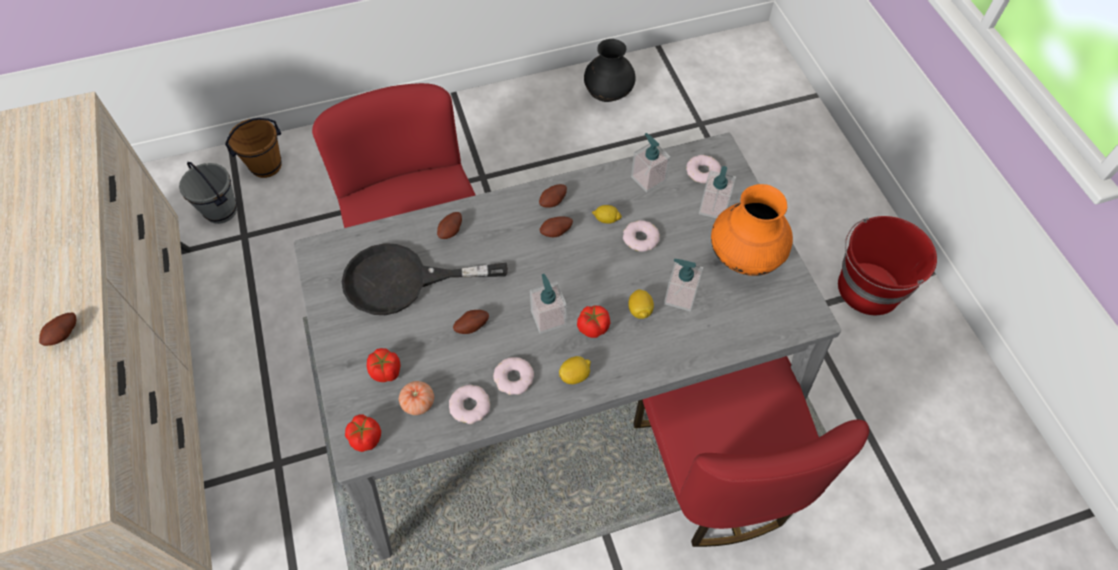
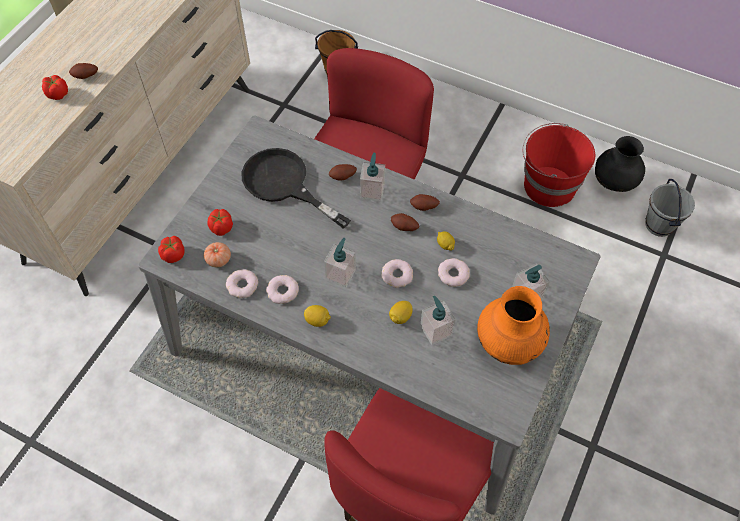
camera: 45 degrees right, 0 degrees up
grey bucket [179,162,237,224] -> grey bucket moved to [645,179,695,237]
potato [453,310,489,334] -> none
tomato [577,305,610,338] -> tomato moved to [42,75,68,100]
soap dispenser [631,133,670,193] -> soap dispenser moved to [360,153,385,201]
donut [686,155,721,183] -> donut moved to [381,259,413,288]
red bucket [838,216,937,315] -> red bucket moved to [522,123,595,207]

